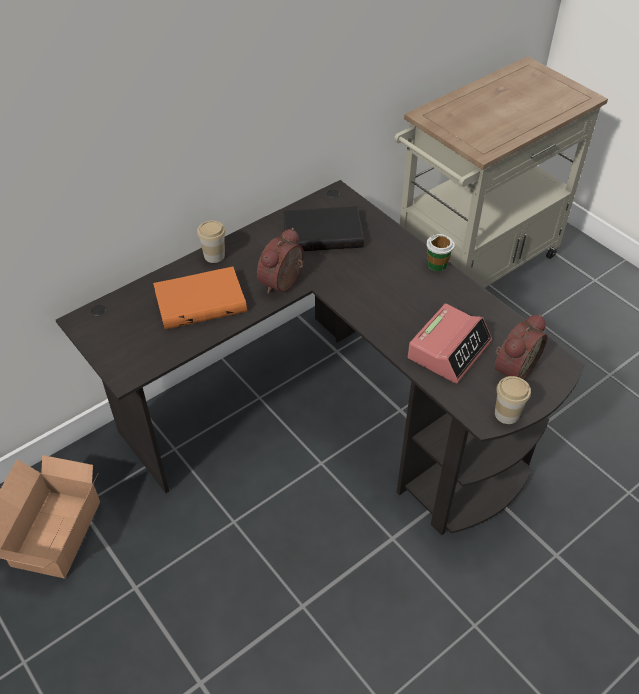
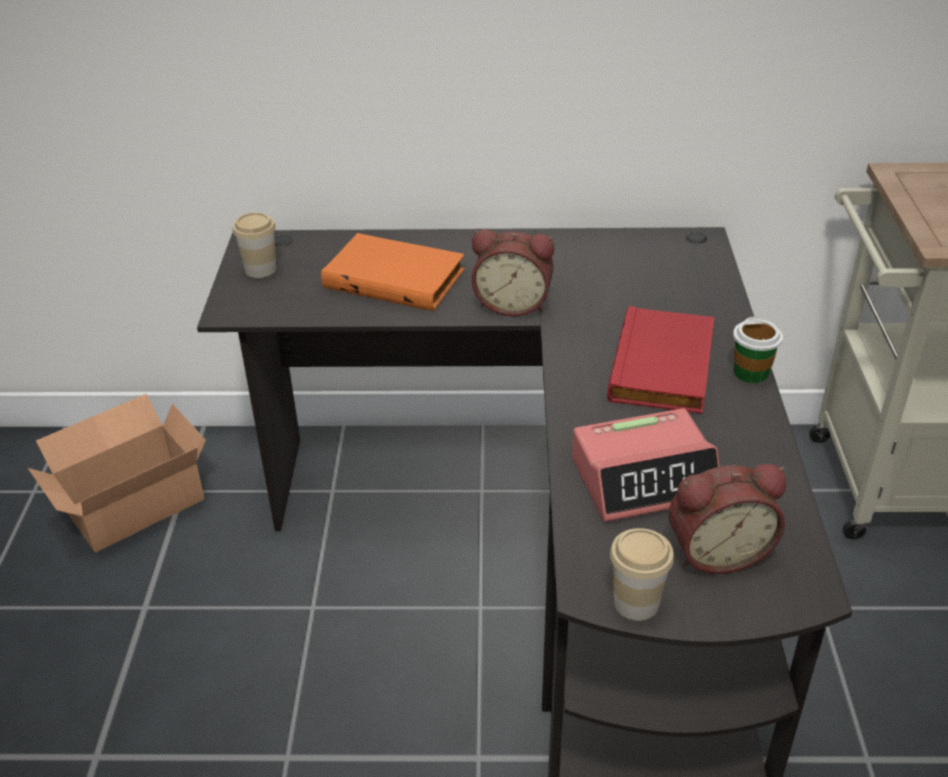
camera: 40 degrees right, 10 degrees down
cup [197,220,226,263] -> cup moved to [232,212,276,278]
alarm clock [257,228,304,294] -> alarm clock turned 150 degrees counterclockwise [472,229,554,317]
black book [283,206,364,251] -> none
none -> red book [607,306,715,414]

